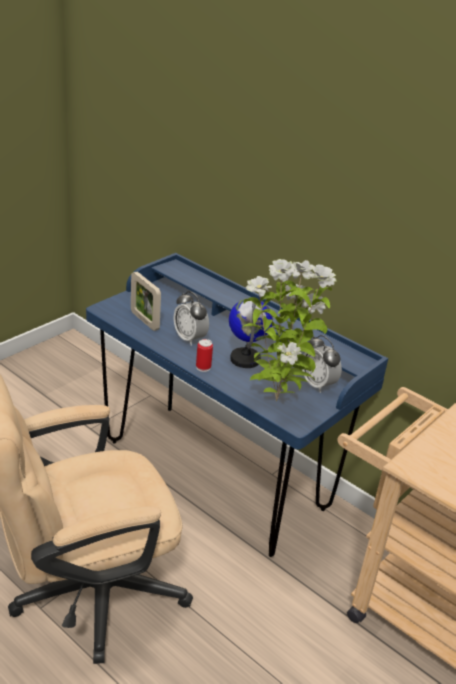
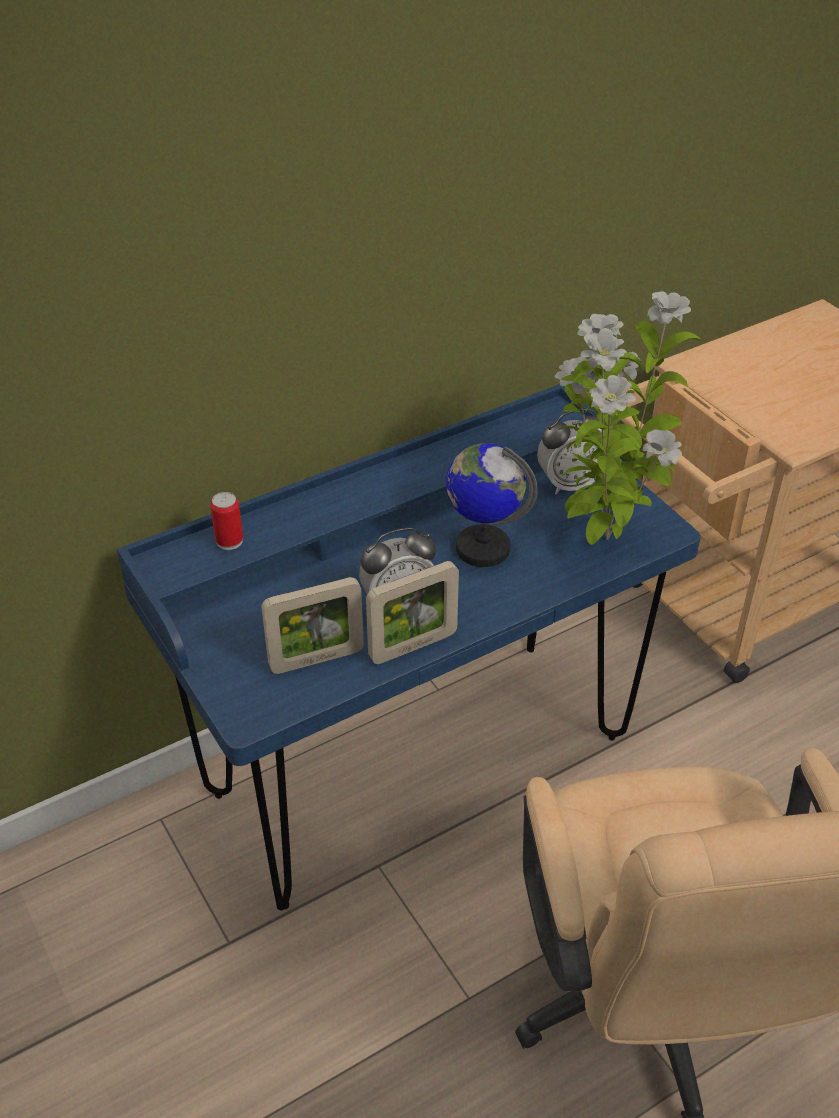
camera: 70 degrees left, 10 degrees up
can [196,339,213,372] -> can moved to [210,492,243,550]
none -> picture frame [366,561,459,664]

